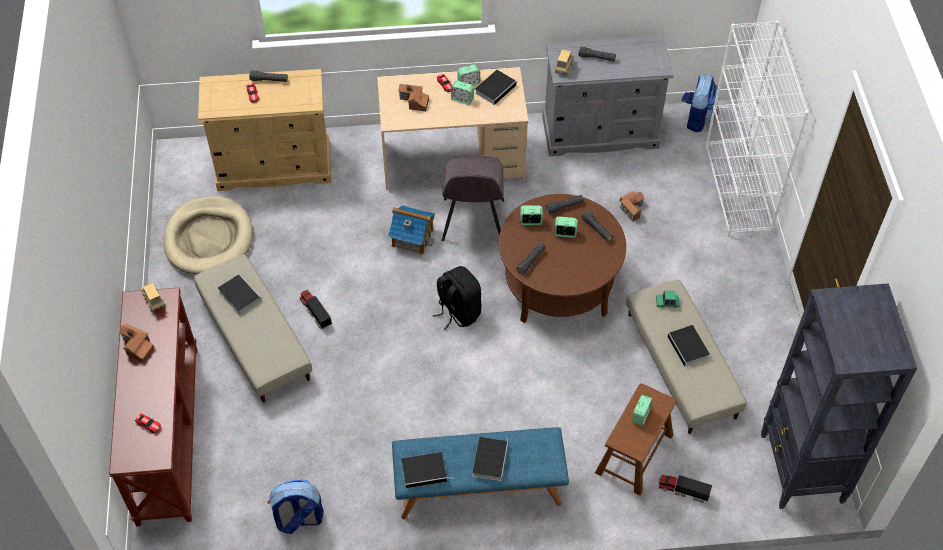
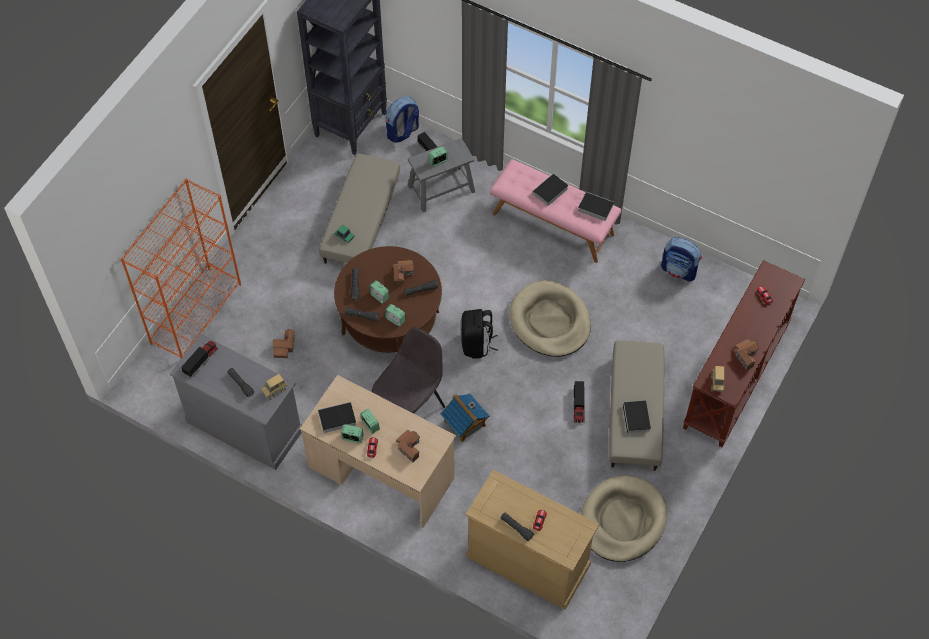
camera: 145 degrees left, 5 degrees up
blue bench [392,427,569,519] -> pink bench [490,159,621,263]
brown stool [595,384,677,495] -> grey stool [408,139,475,212]
book [668,325,710,372] -> none
backpack [682,74,719,132] -> backpack moved to [386,96,419,143]
white bookcase [705,21,809,237] -> orange bookcase [120,179,241,358]
none -> toy truck [181,341,219,378]
none -> toy house [393,260,414,286]
none -> beige dog bed [509,280,591,357]

